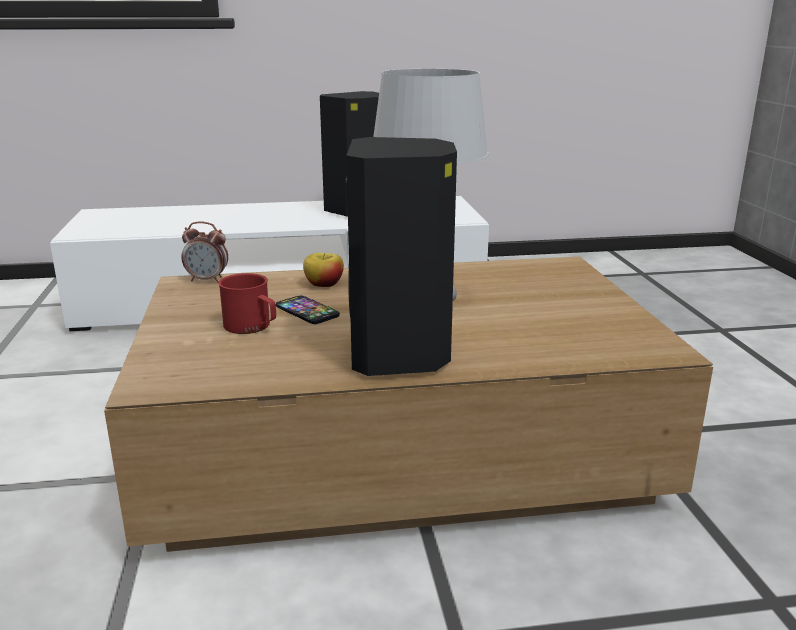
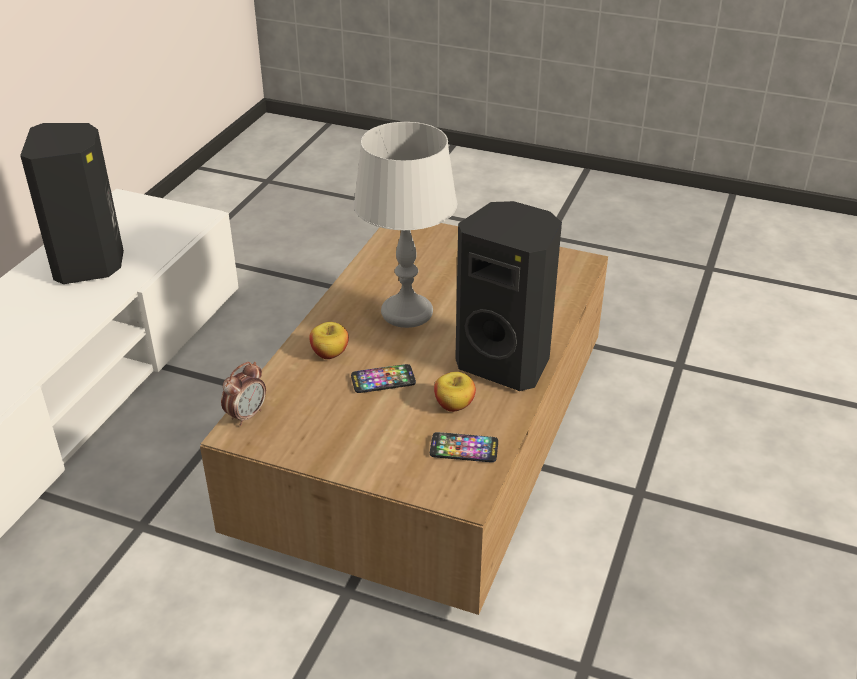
camera: 60 degrees left, 15 degrees up
red mug [218,273,276,334] -> none
none -> phone [430,432,498,462]
none -> apple [434,372,476,412]

